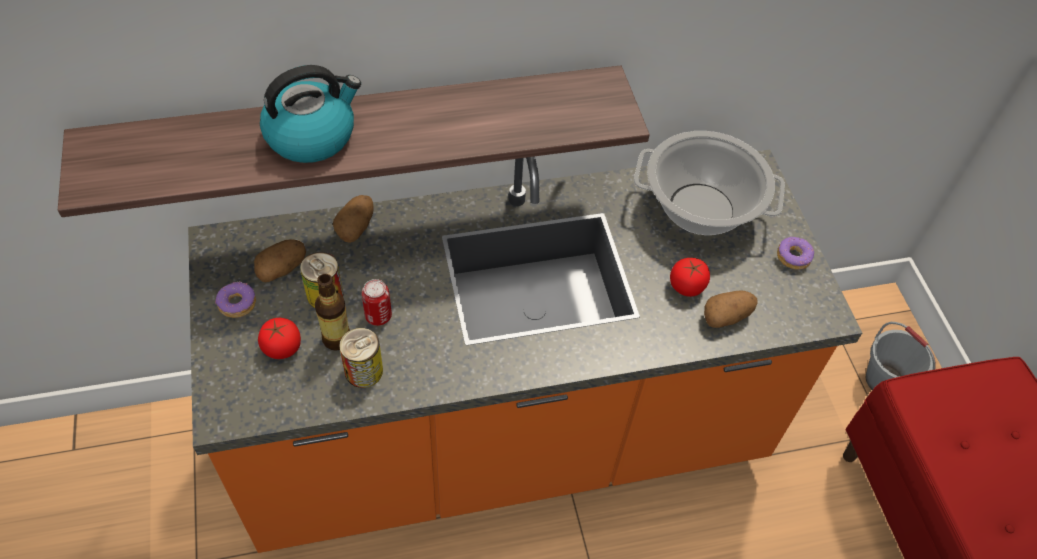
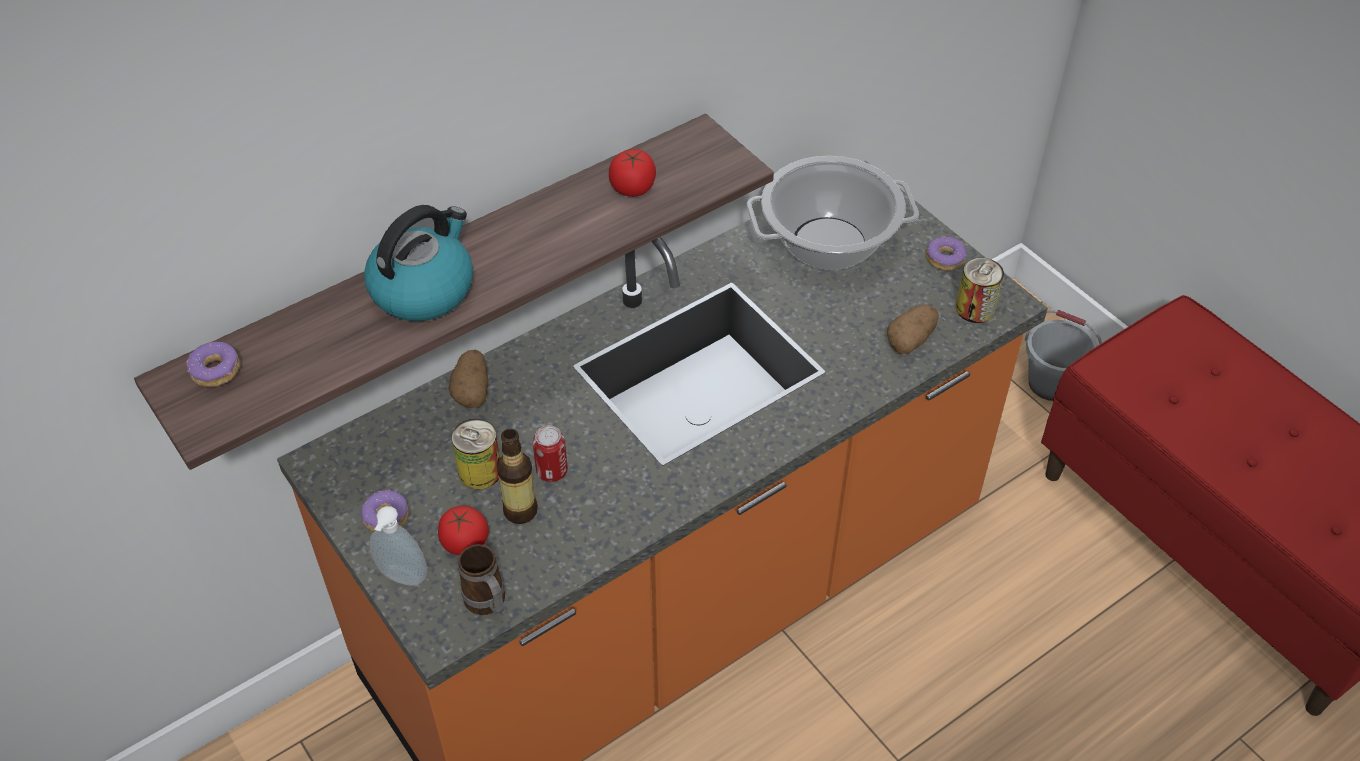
camera: 20 degrees left, 5 degrees down
potato [254,239,306,282] -> none
can [339,328,383,388] -> can moved to [956,258,1004,323]
tomato [670,258,710,297] -> tomato moved to [609,149,656,197]
none -> donut [186,341,240,387]
none -> soap dispenser [370,506,428,586]
none -> mug [458,544,505,615]

